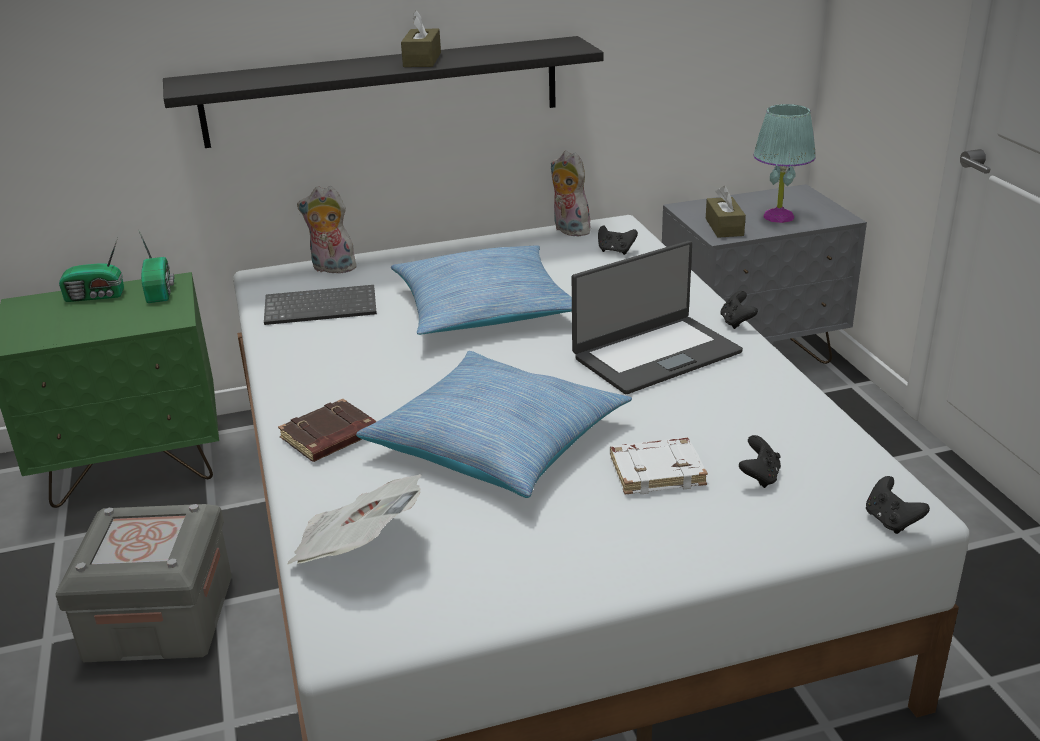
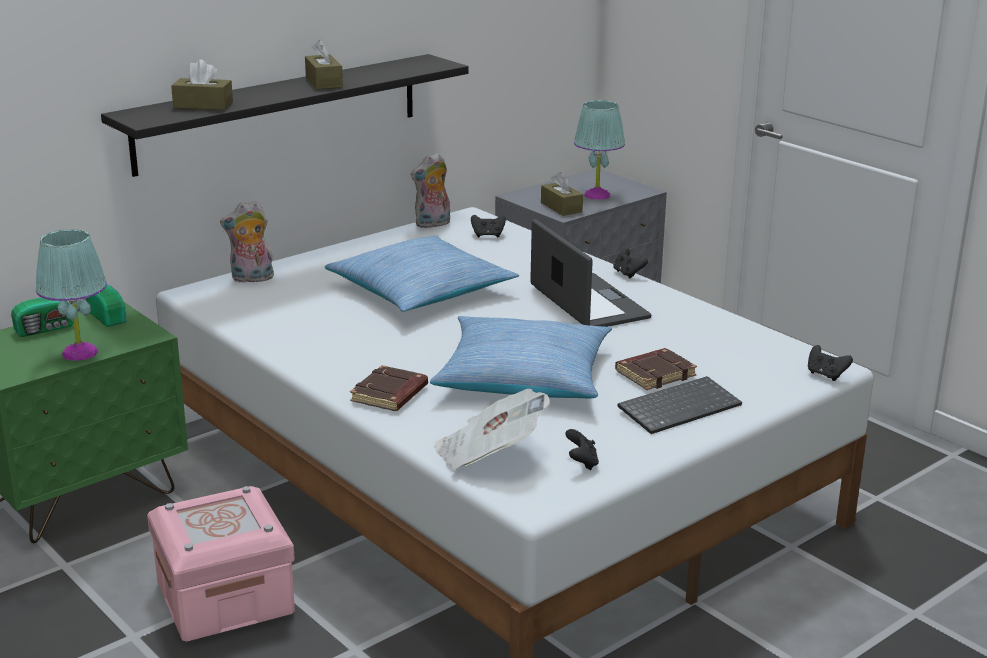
camera: 25 degrees left, 5 degrees down
grey storage box [55,504,232,662] -> pink storage box [147,486,295,642]
keyboard [264,285,377,325] -> keyboard moved to [617,376,742,434]
plush toy [551,150,595,236] -> plush toy turned 60 degrees counterclockwise [411,152,450,229]
laptop [572,241,743,394] -> laptop turned 60 degrees counterclockwise [530,219,652,327]
white book [610,437,708,495] -> brown book [615,348,697,390]
black game controller [739,435,781,488] -> black game controller moved to [565,429,599,470]
none -> turquoise table lamp [36,229,107,361]
none -> brown tissue box [171,59,233,110]

